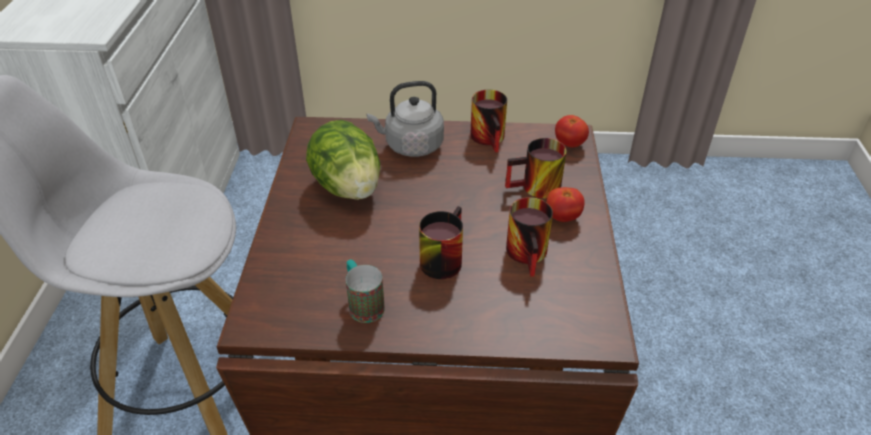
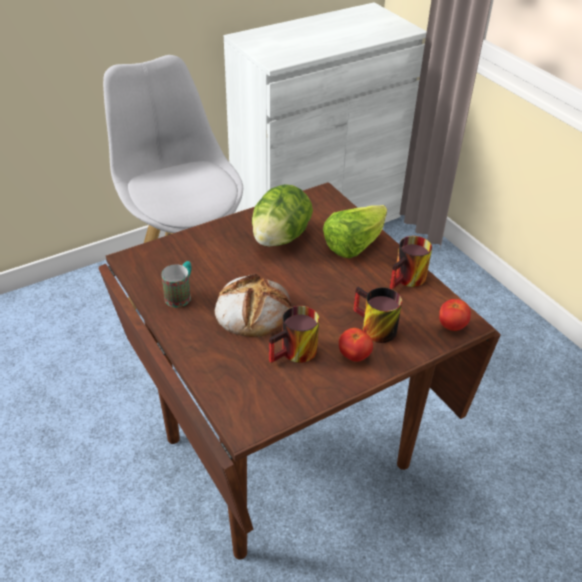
camera: 55 degrees right, 0 degrees up
grey kettle [367,81,444,157] -> lettuce [323,205,387,258]
mug [419,206,463,279] -> bread [215,274,291,337]

